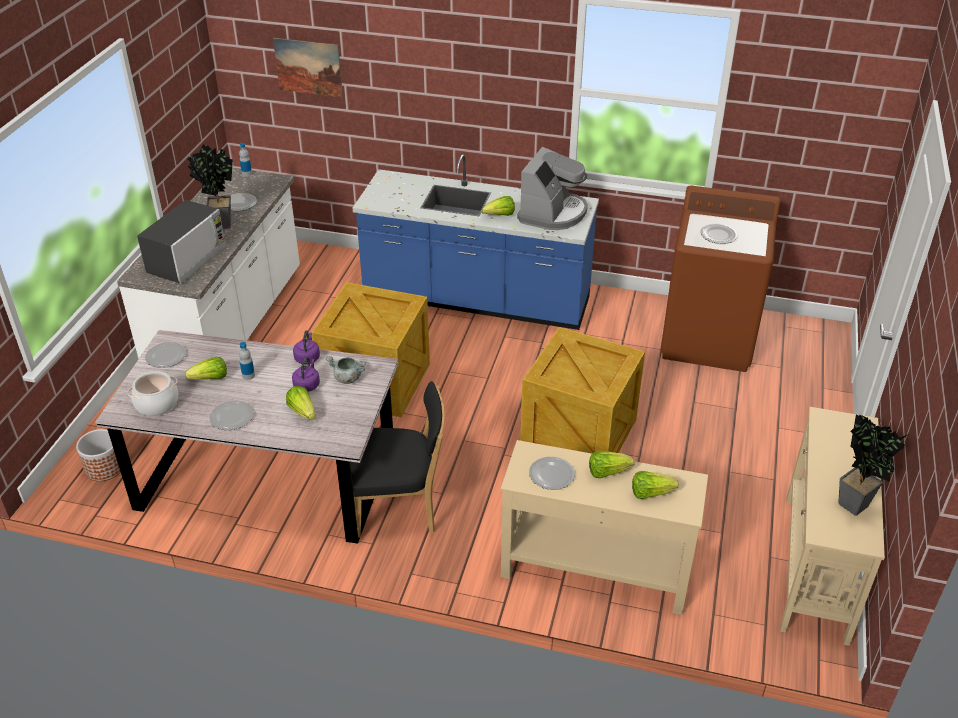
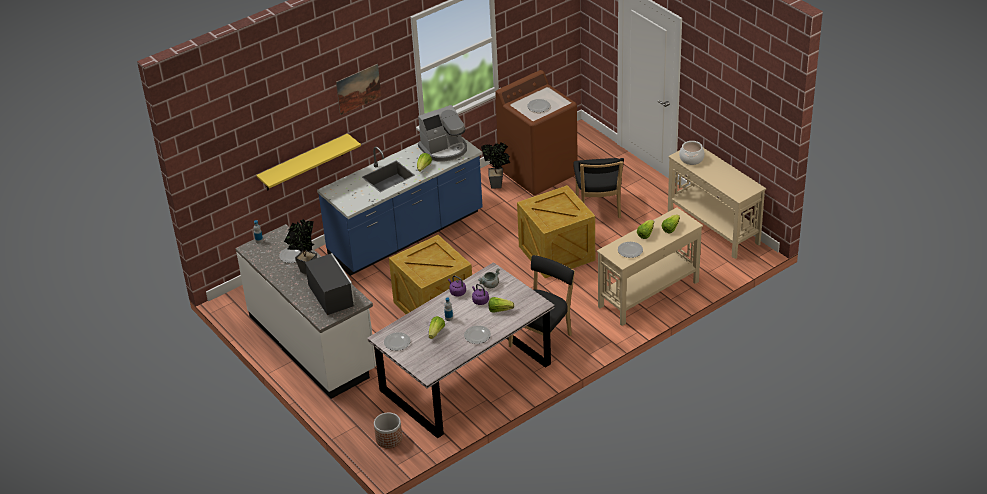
camera: 50 degrees left, 0 degrees up
cooking pot [127,371,178,416] -> cooking pot moved to [679,141,705,165]
picture [273,38,343,97] -> picture moved to [336,64,381,115]
coffee machine [517,147,588,230] -> coffee machine turned 90 degrees clockwise [418,105,467,162]
potted plant [838,415,909,516] -> potted plant moved to [481,141,510,189]
none -> yellow shelf [256,133,361,191]
none -> black chair [573,158,624,218]

